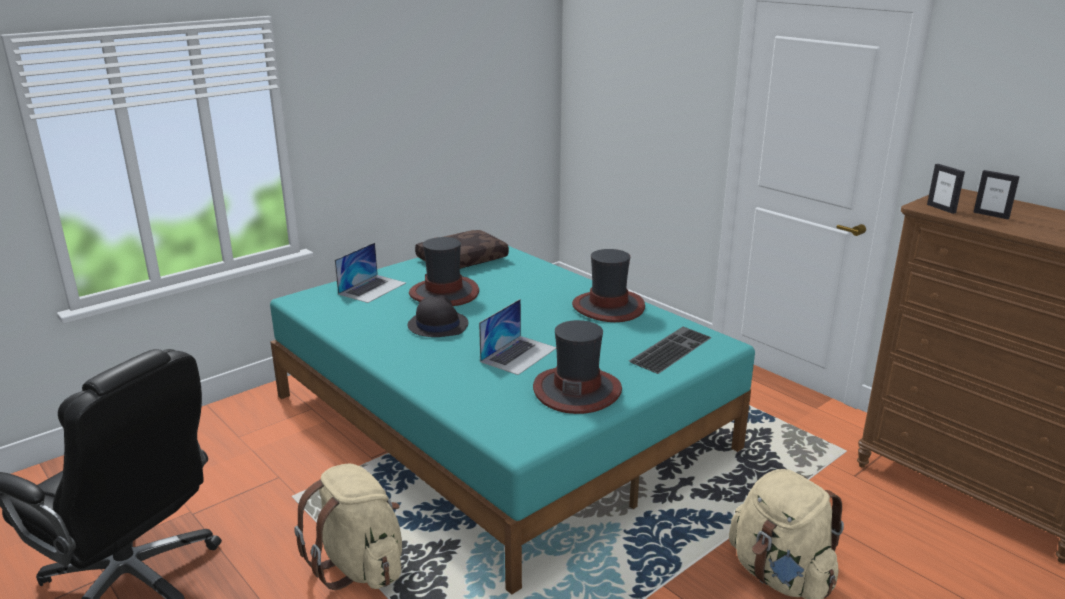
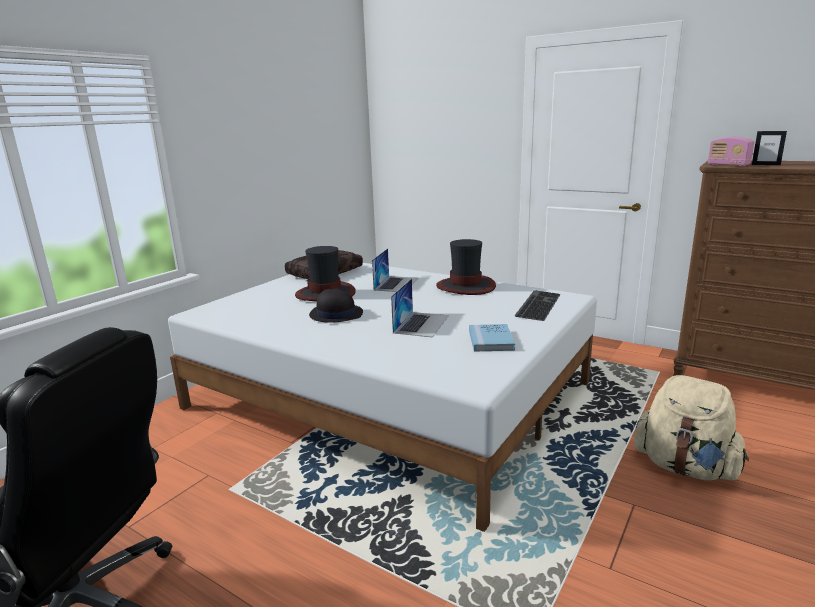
camera: 15 degrees left, 5 degrees down
turquoise bed [270,246,755,595] -> white bed [168,263,597,532]
beige backpack [294,464,402,590] -> none
laptop [335,242,406,303] -> laptop moved to [372,248,418,292]
hat [533,320,622,414] -> blue book [469,324,515,352]
picture frame [927,164,965,214] -> radio [708,137,754,166]

